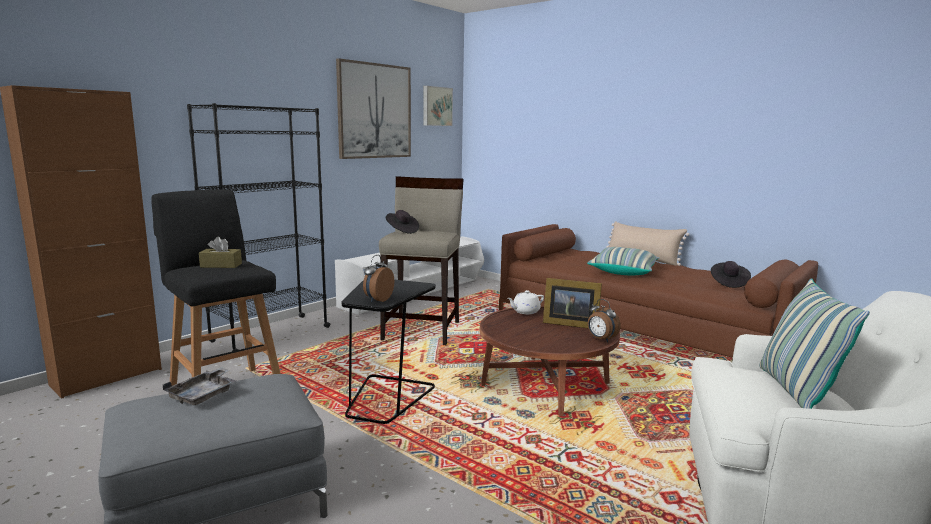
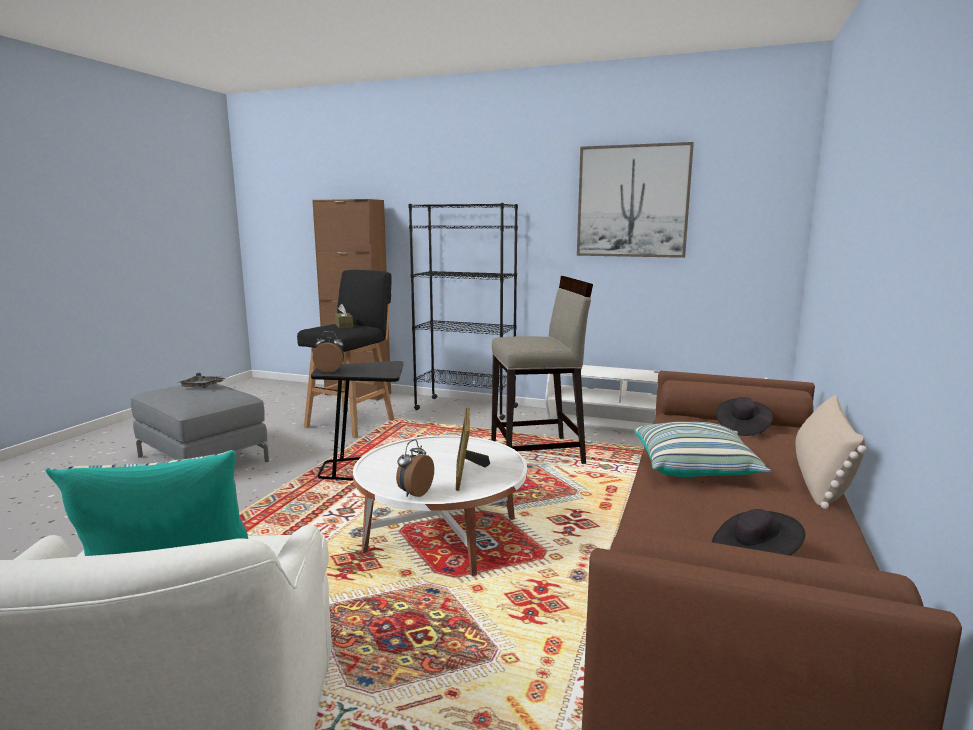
camera: 70 degrees right, 0 degrees up
black hat [386,210,419,234] -> black hat moved to [716,397,773,436]
picture [424,86,453,126] -> none
brown coffee table [480,306,620,416] -> white coffee table [353,435,527,576]
white teapot [507,290,544,314] -> none

